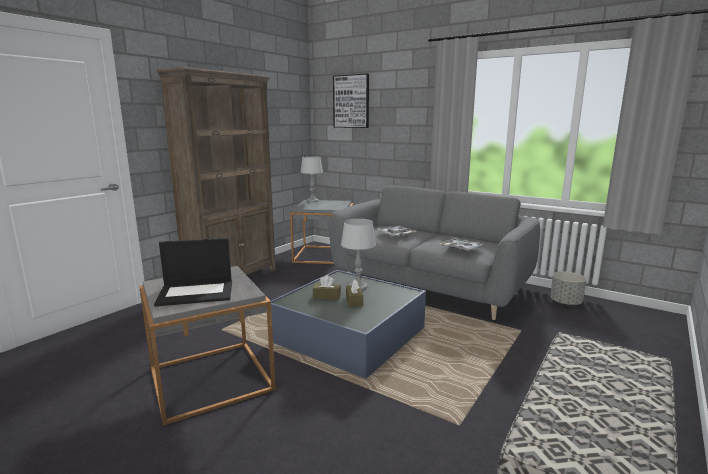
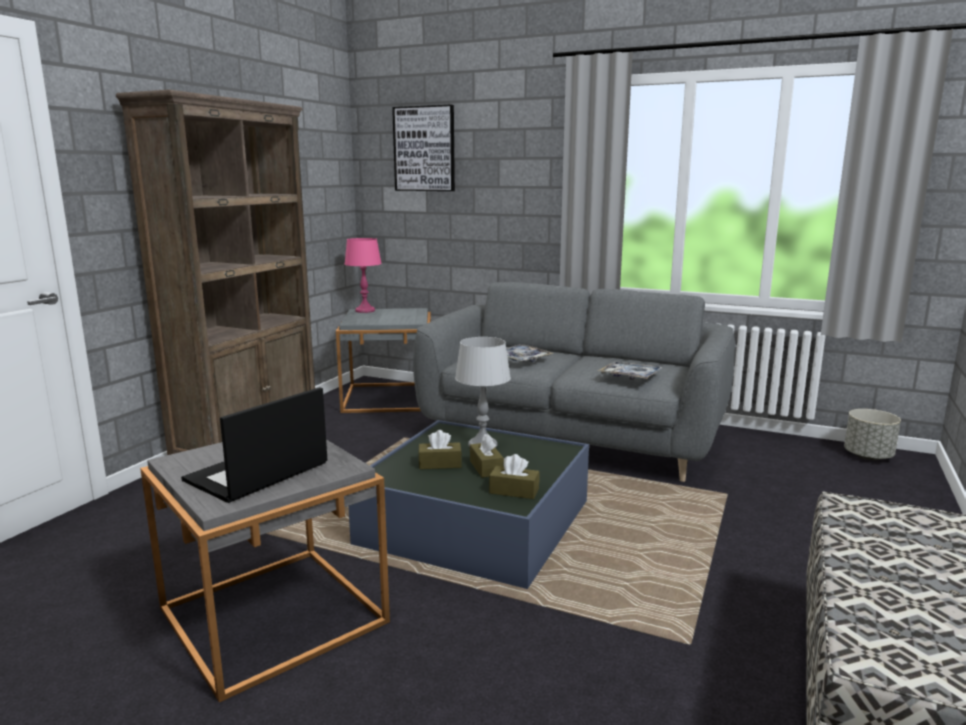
camera: 10 degrees left, 0 degrees up
laptop [154,238,232,307] -> laptop turned 150 degrees clockwise [181,387,327,503]
grey table lamp [300,156,323,202] -> pink table lamp [344,238,382,313]
grey planter [550,271,586,306] -> grey planter moved to [844,409,901,460]
none -> brown tissue box [489,454,539,499]

